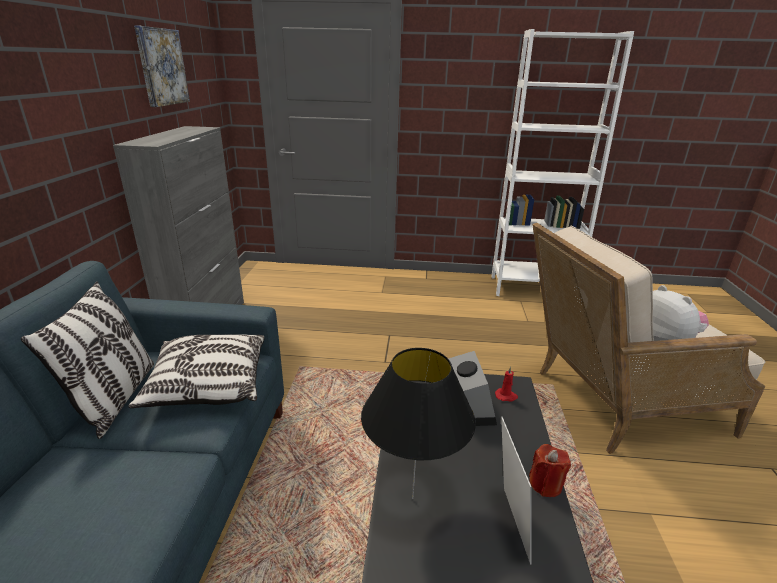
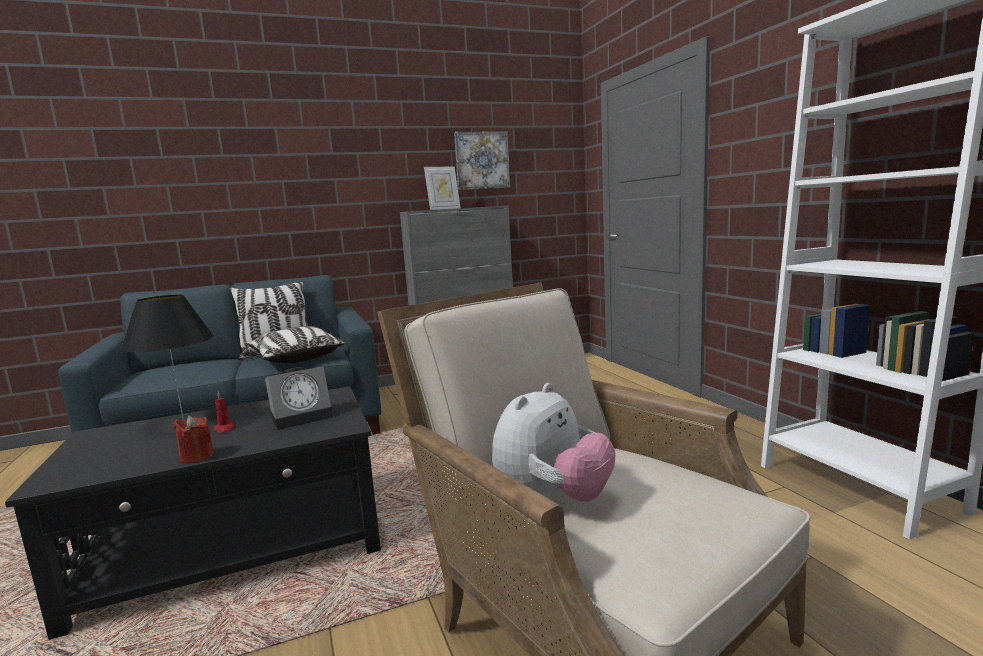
camera: 65 degrees right, 15 degrees down
red candle [495,366,518,402] -> red candle moved to [214,391,235,433]
picture frame [501,417,532,564] -> picture frame moved to [424,166,460,210]

